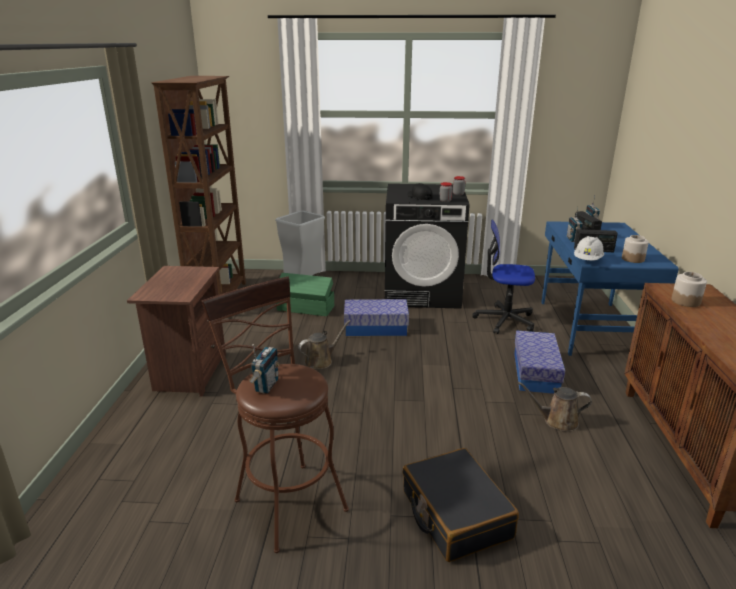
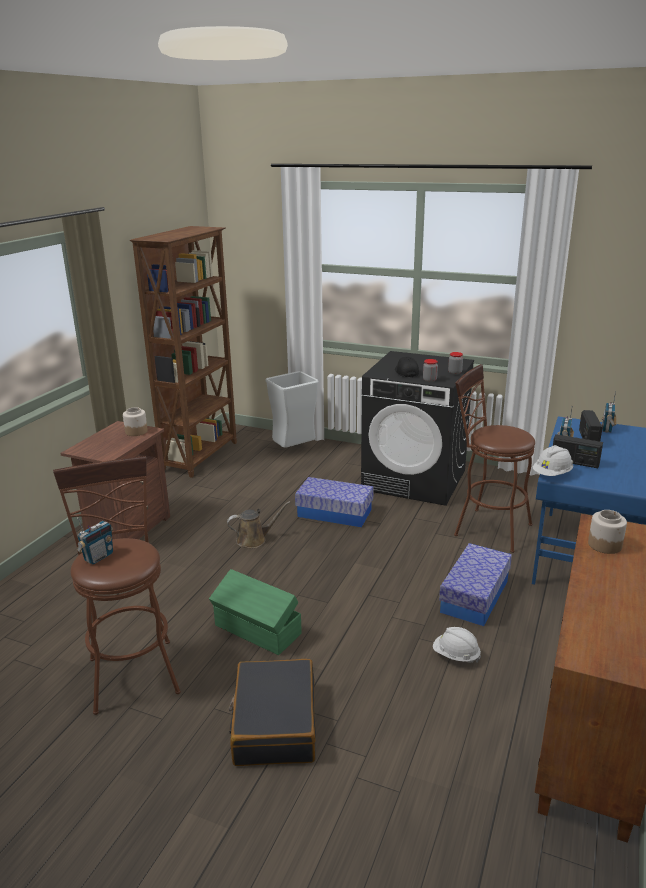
camera: 20 degrees right, 0 degrees up
green storage box [276,273,334,316] -> green storage box moved to [209,569,302,655]
office chair [472,220,535,334] -> brown stool [454,364,535,553]
brown watering can [518,382,592,432] -> white hard hat [433,627,481,663]
jar [622,235,649,263] -> jar moved to [123,407,148,436]

